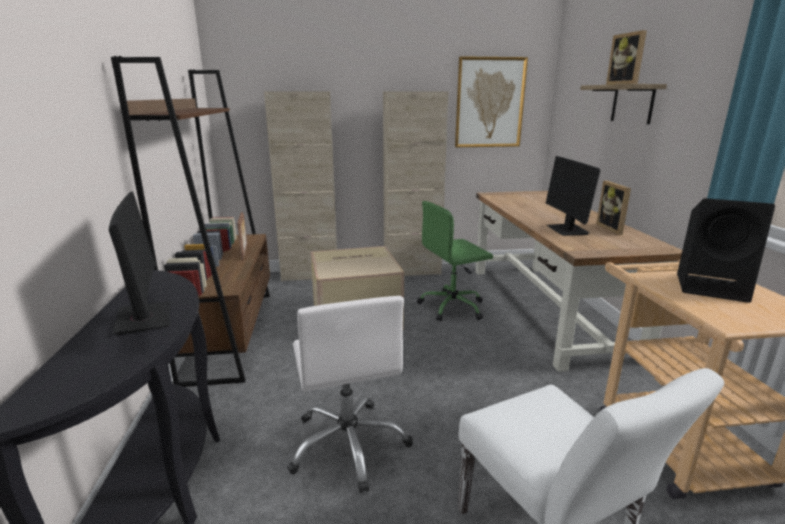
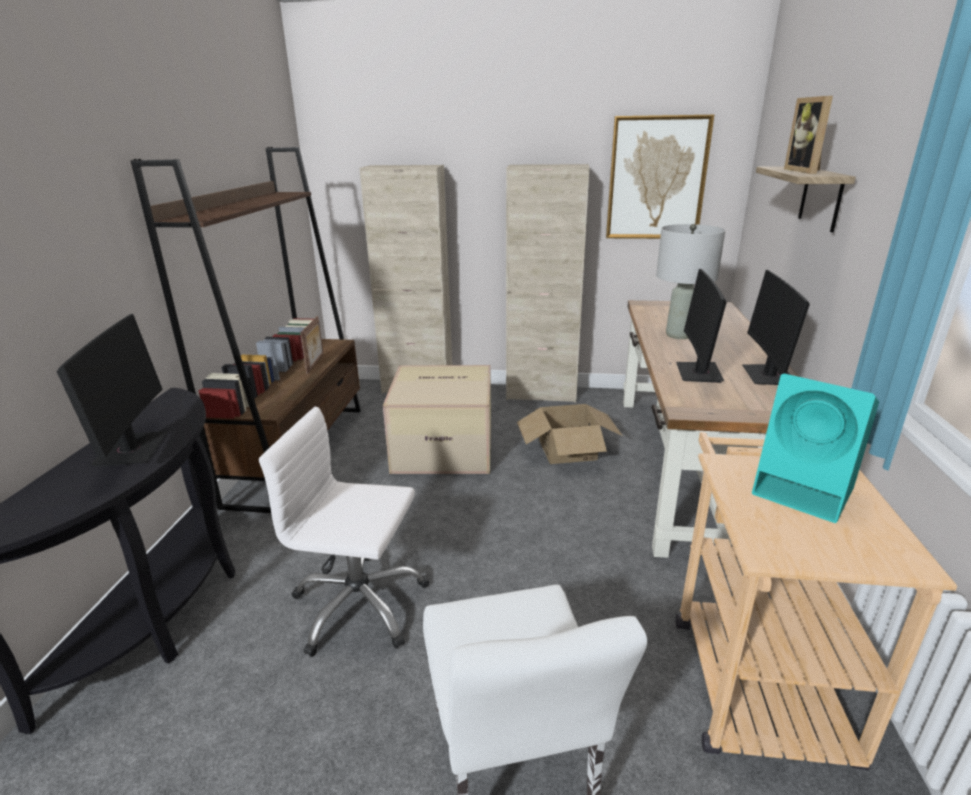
camera: 15 degrees right, 5 degrees up
white office chair [287,296,413,493] -> white office chair turned 105 degrees clockwise [259,407,430,657]
green office chair [417,201,493,321] -> cardboard box [517,404,623,464]
picture frame [596,181,631,235] -> monitor [742,270,810,385]
black speaker [677,198,775,303] -> turquoise speaker [752,374,879,523]
none -> grey table lamp [656,224,725,339]

